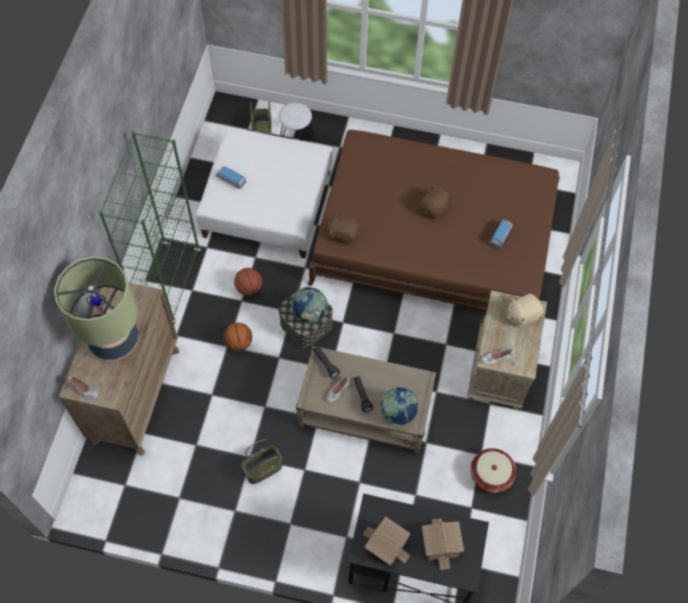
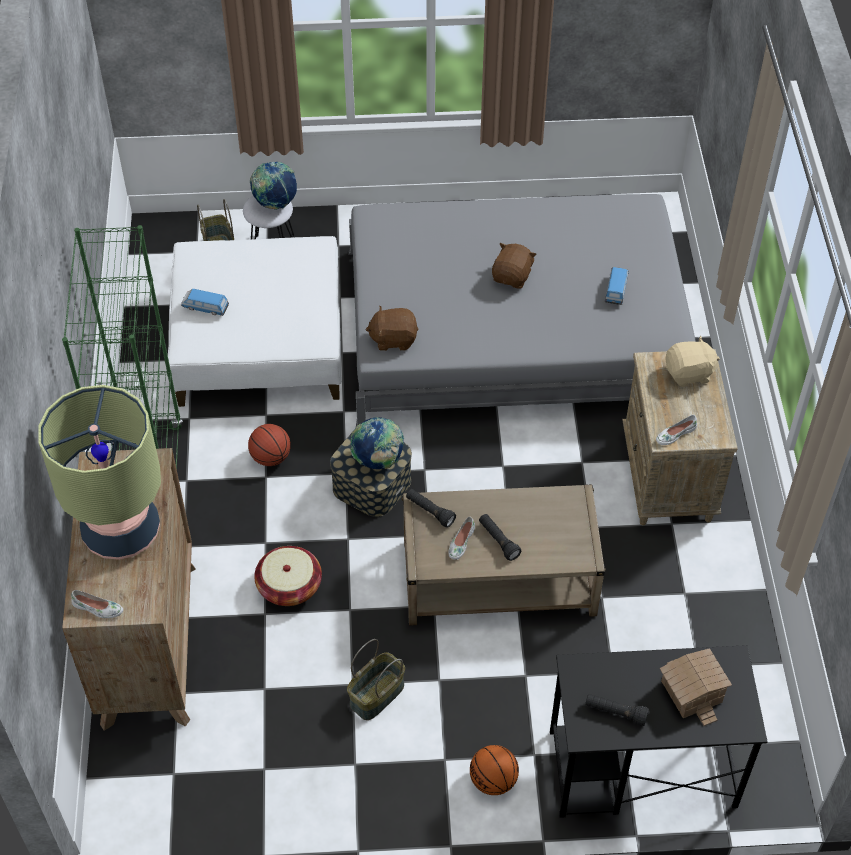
camera: 15 degrees left, 10 degrees down
basketball [223,323,252,351] -> basketball moved to [470,745,519,795]
brown bed [308,130,560,311] -> grey bed [349,194,696,427]
toy house [363,517,411,566] -> black flashlight [585,694,649,726]
globe [381,387,418,425] -> globe moved to [250,162,297,210]
basket [470,448,516,493] -> basket moved to [254,546,322,606]
beige plush toy [507,294,543,328] -> beige plush toy turned 150 degrees counterclockwise [665,336,720,387]

